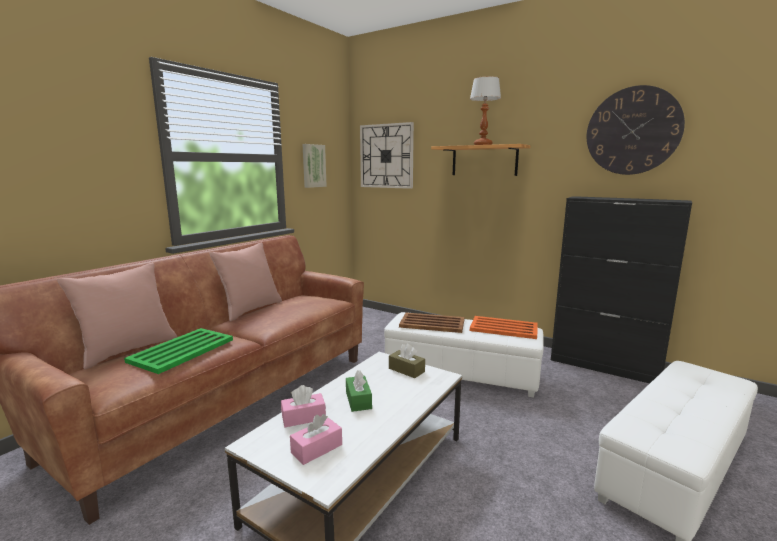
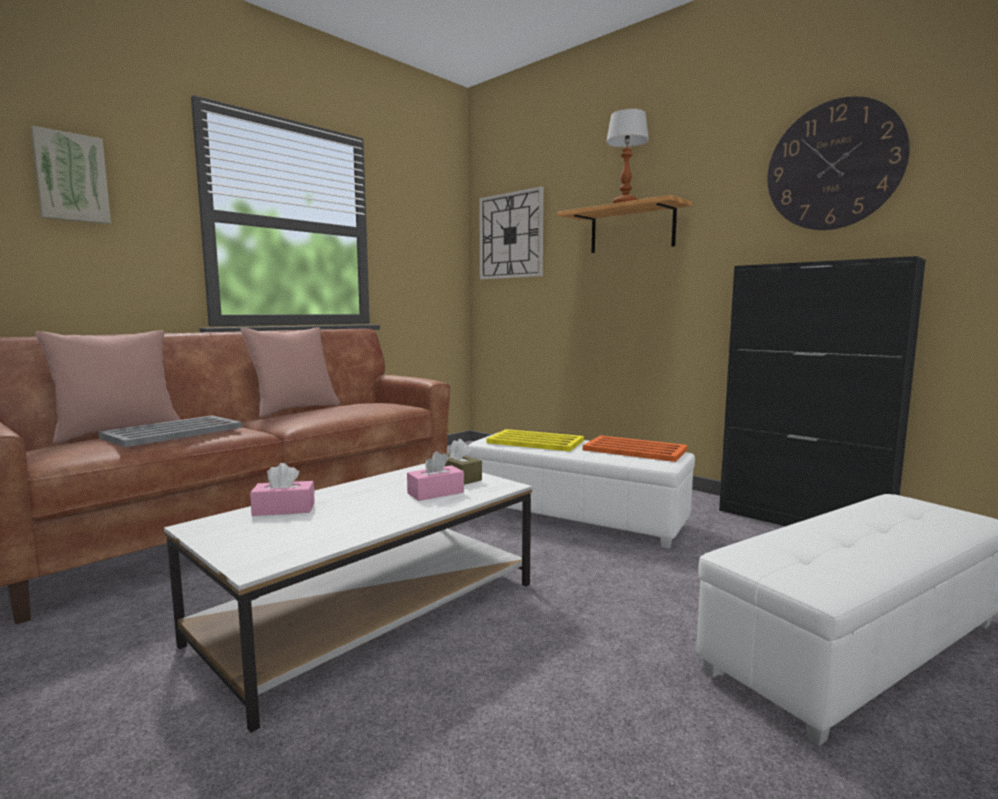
camera: 10 degrees right, 5 degrees down
green tray [124,328,233,374] -> grey tray [98,415,242,447]
pink tissue box [290,414,342,465] -> pink tissue box moved to [407,451,464,501]
picture [302,144,327,188] -> picture moved to [31,126,111,224]
green tissue box [346,370,372,412] -> none
brown tray [399,313,465,333] -> yellow tray [486,429,584,452]

